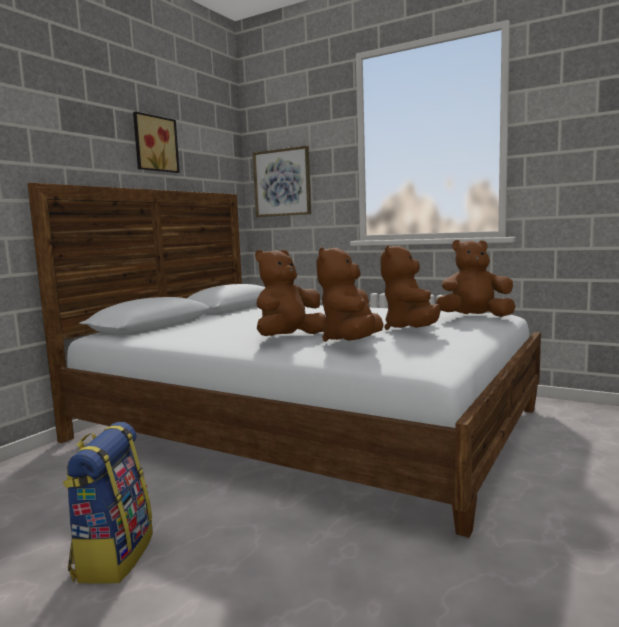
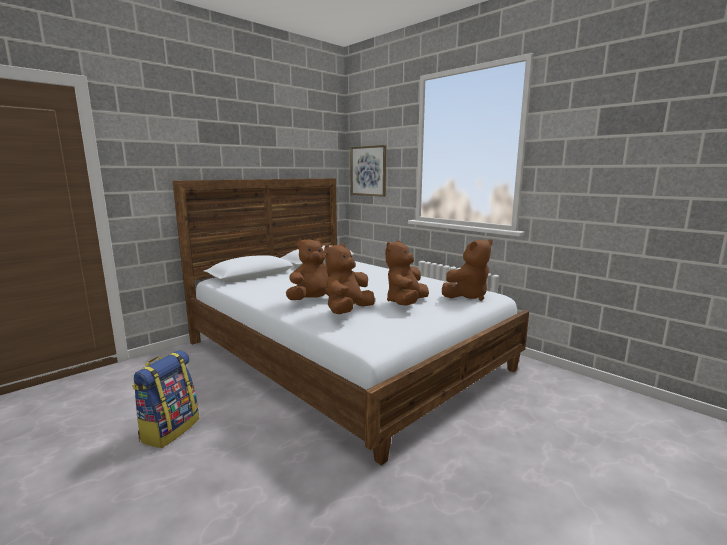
camera: 15 degrees right, 5 degrees up
picture [133,111,180,173] -> none
brown plush toy [436,240,516,317] -> brown plush toy turned 135 degrees clockwise [442,239,493,301]

